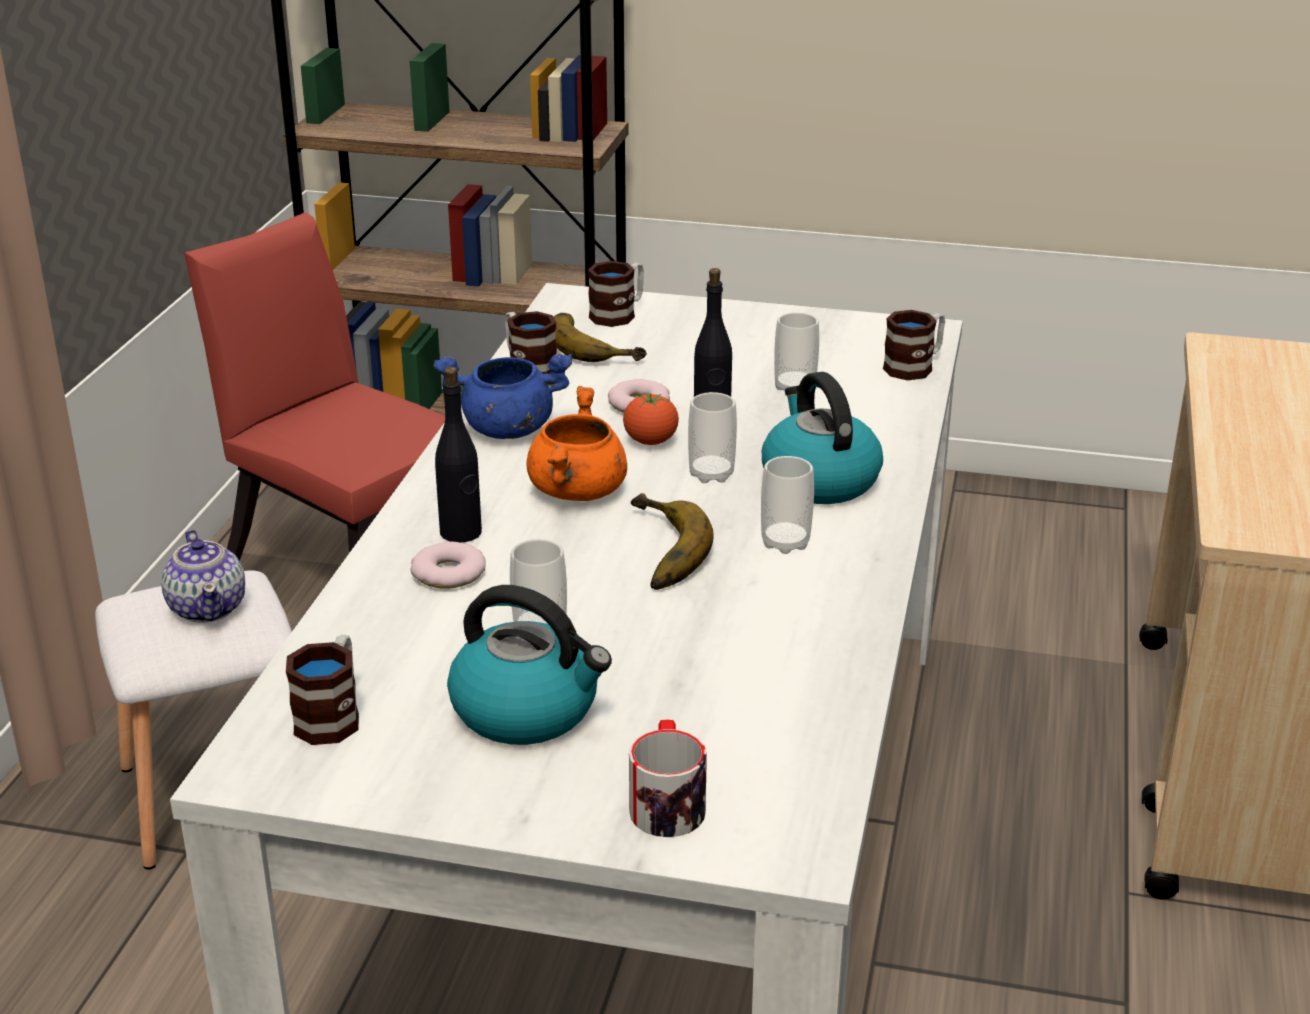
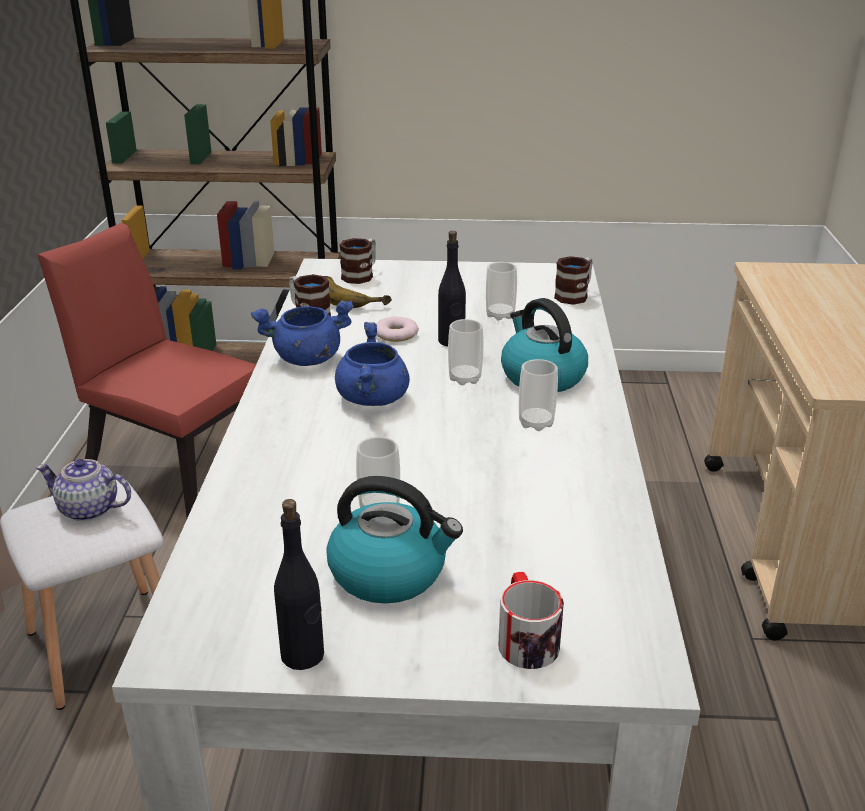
camera: 10 degrees left, 0 degrees up
teapot [161,530,245,623] -> teapot turned 135 degrees clockwise [36,459,131,521]
mug [286,635,359,745] -> none
donut [411,542,486,589] -> none
black bottle [435,367,482,542] -> black bottle moved to [274,499,324,670]
orange cooking pot [526,386,627,501] -> blue cooking pot [335,322,410,406]
tomato [623,393,679,445] -> none
banana [631,493,714,590] -> none

